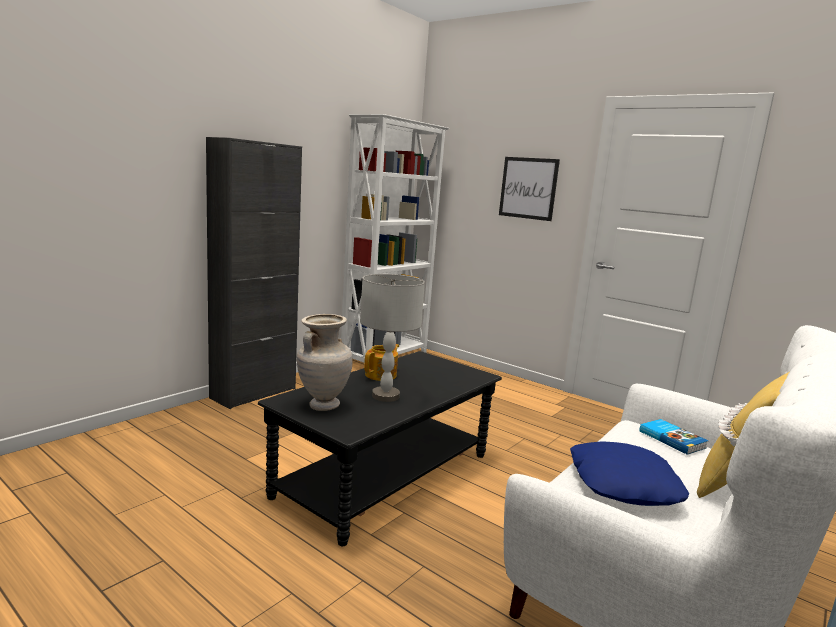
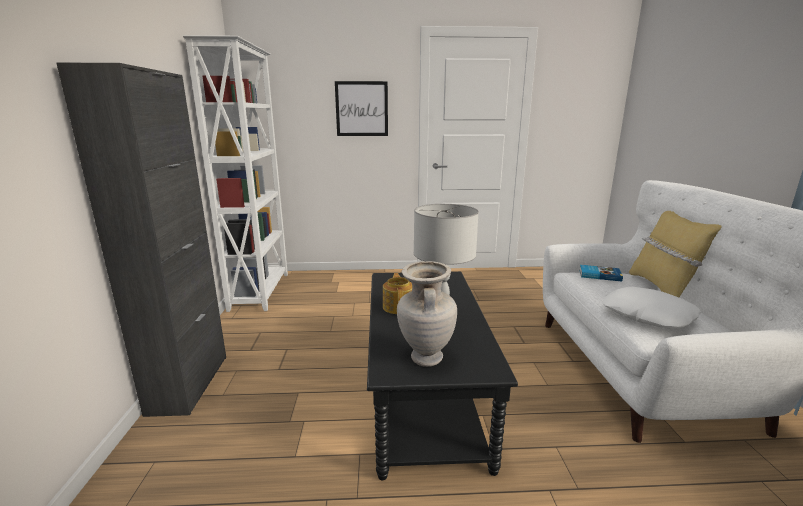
camera: 40 degrees left, 5 degrees up
blue pillow [570,441,689,506] -> white pillow [603,287,701,329]

